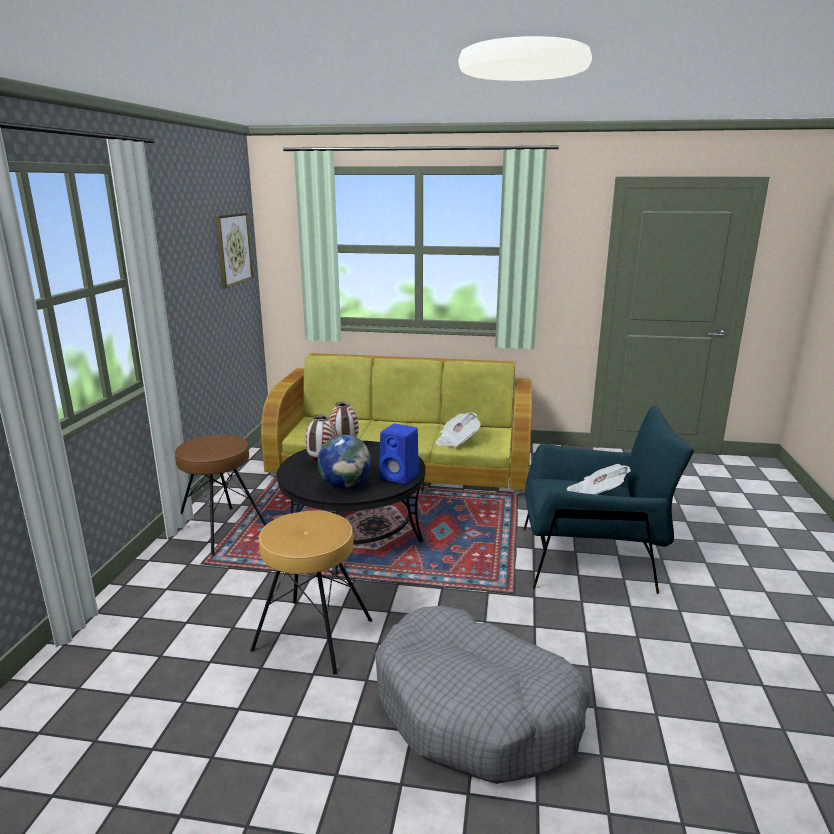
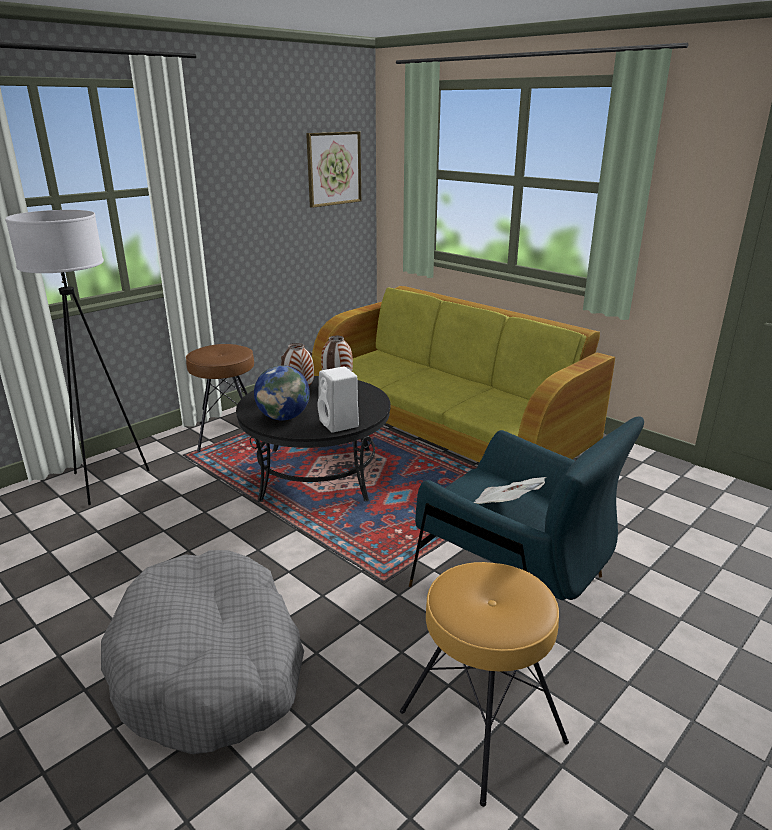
camera: 35 degrees right, 5 degrees up
brown stool [250,511,372,674] -> brown stool moved to [400,562,569,807]
blue speaker [379,424,419,485] -> white speaker [318,367,359,433]
newspaper [435,412,481,447] -> none
none -> white floor lamp [5,210,149,505]

